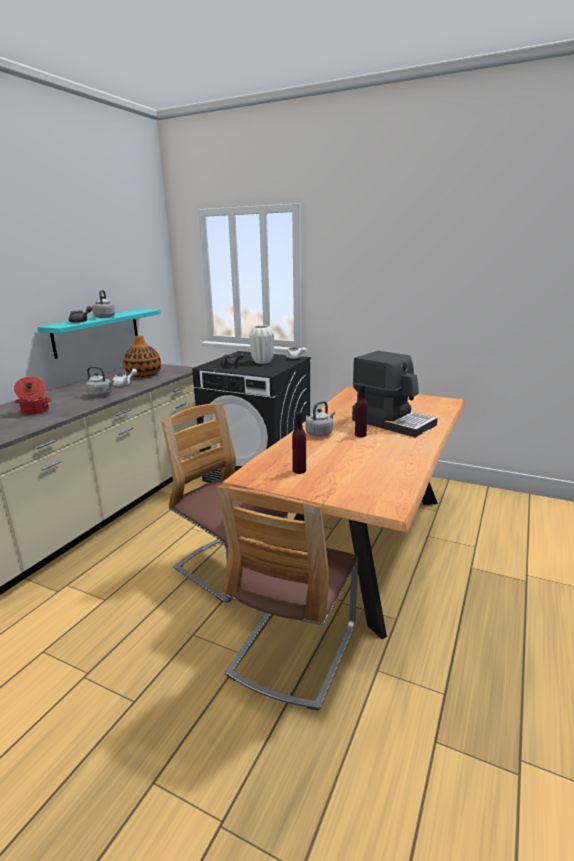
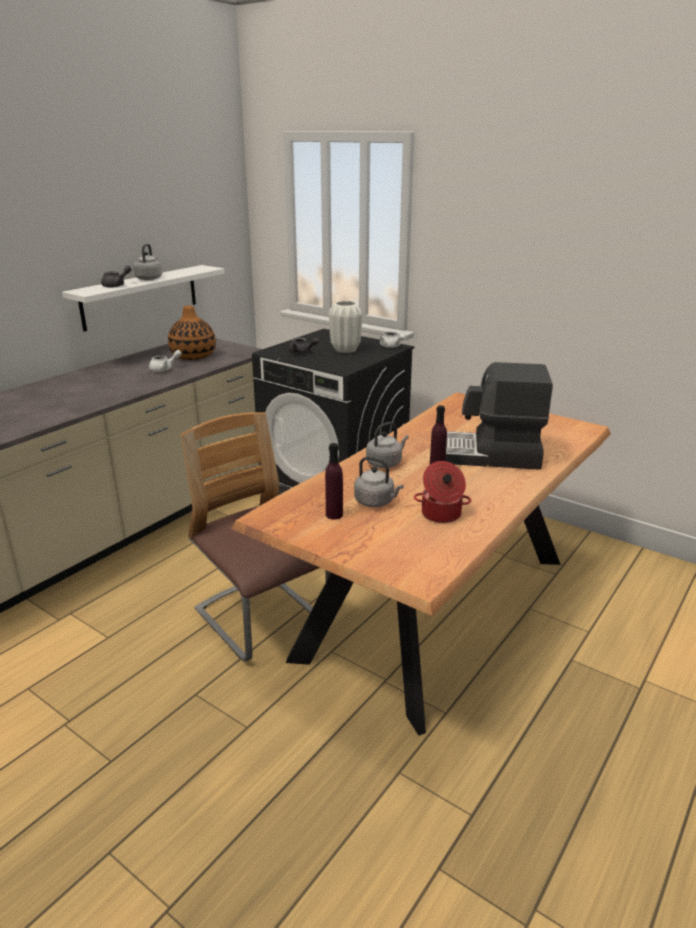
camera: 10 degrees right, 5 degrees up
cooking pot [14,377,52,415] -> cooking pot moved to [414,461,471,523]
turquoise shelf [37,309,160,359] -> white shelf [62,265,225,331]
grey kettle [85,366,114,397] -> grey kettle moved to [354,456,403,507]
chair [218,485,359,710] -> none
coffee machine [352,351,438,437] -> coffee machine turned 135 degrees clockwise [445,362,553,470]

